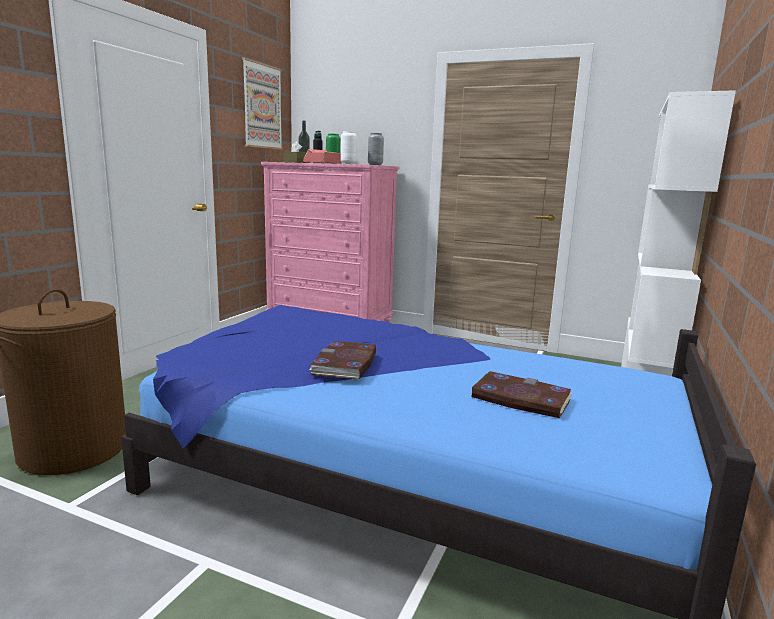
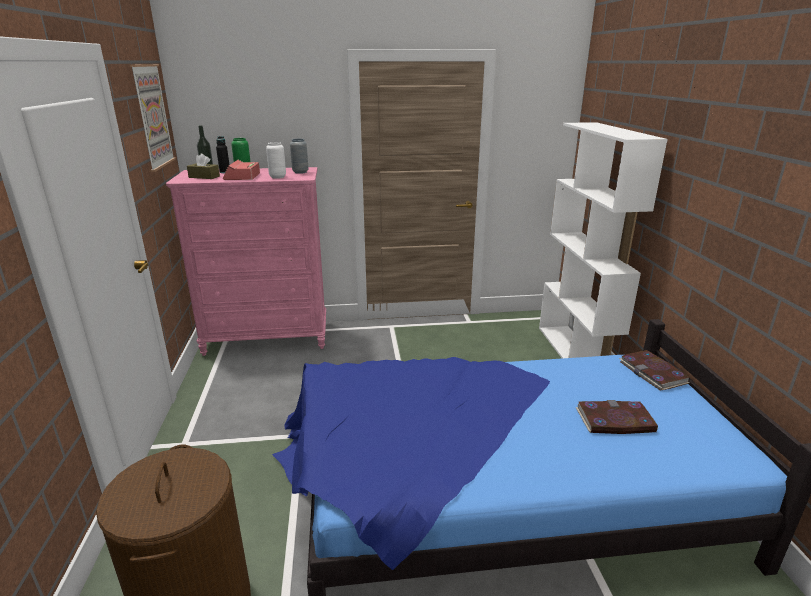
camera: 30 degrees left, 10 degrees up
book [309,341,376,380] -> book moved to [619,350,690,391]

